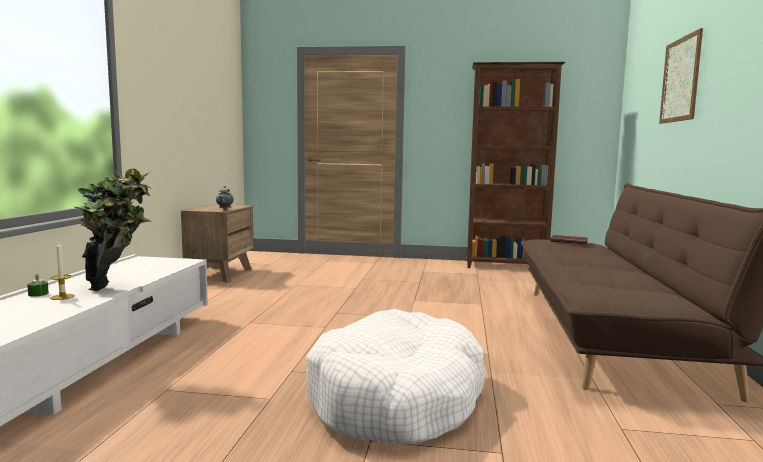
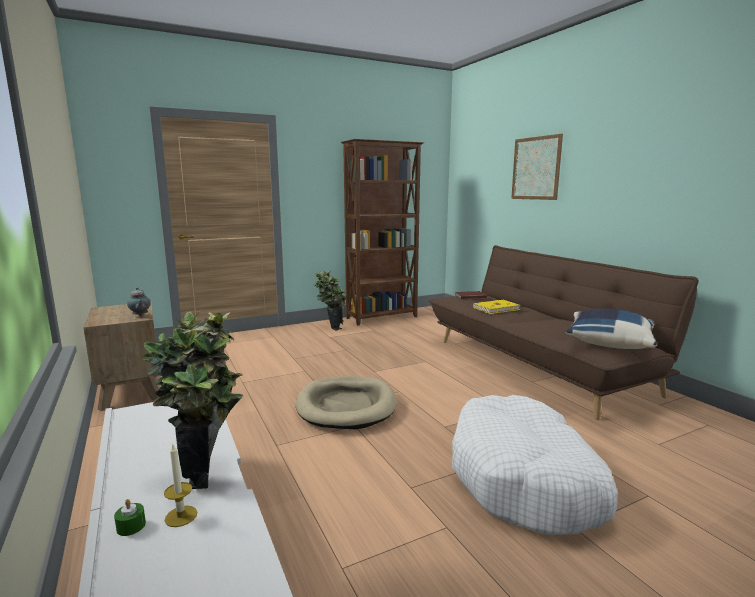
camera: 35 degrees left, 5 degrees up
none -> beige dog bed [296,376,397,429]
none -> potted plant [314,270,347,331]
none -> yellow book [473,300,520,314]
none -> blue pillow [566,308,657,349]

